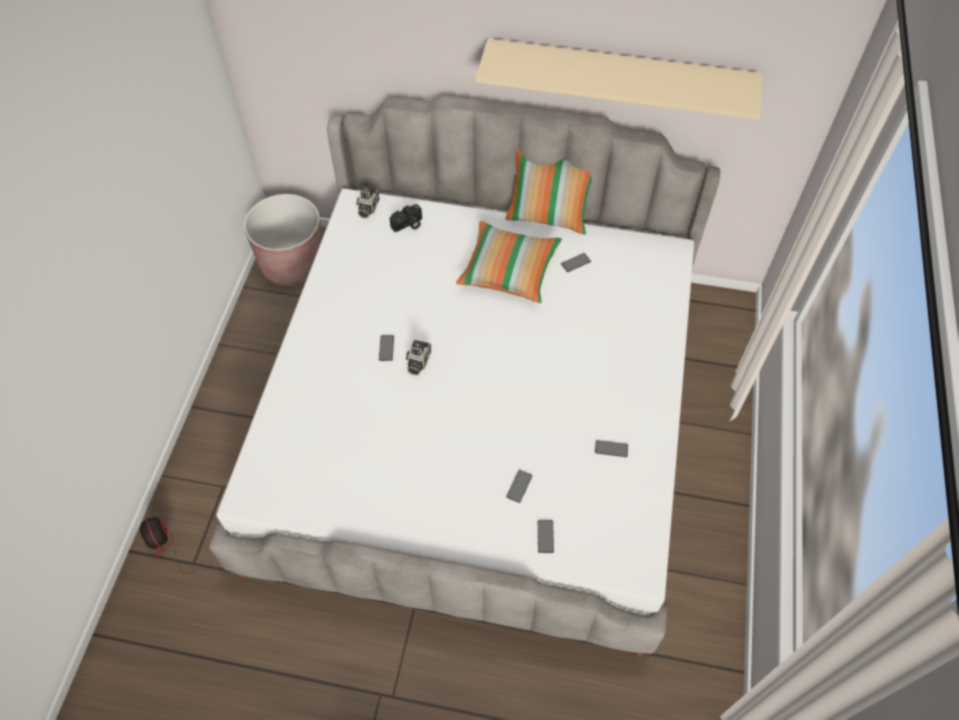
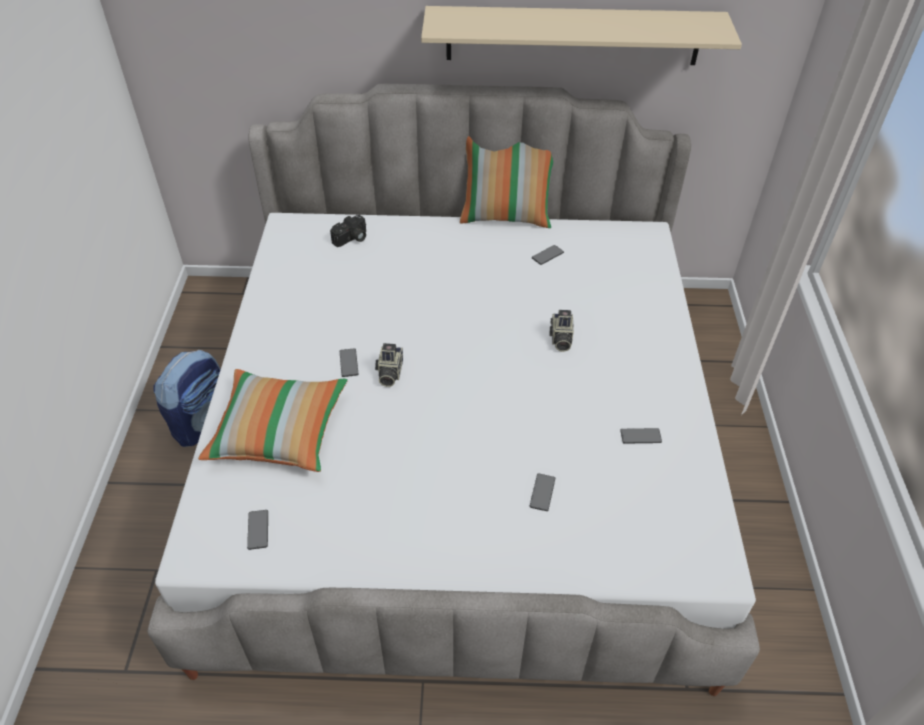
camera: 10 degrees left, 10 degrees down
fan [140,517,215,573] -> none
brown planter [244,194,323,286] -> none
camera [357,186,379,218] -> camera moved to [549,310,574,352]
pillow [456,221,562,303] -> pillow moved to [198,369,348,472]
phone [538,520,554,553] -> phone moved to [247,510,268,550]
none -> backpack [153,350,221,447]

